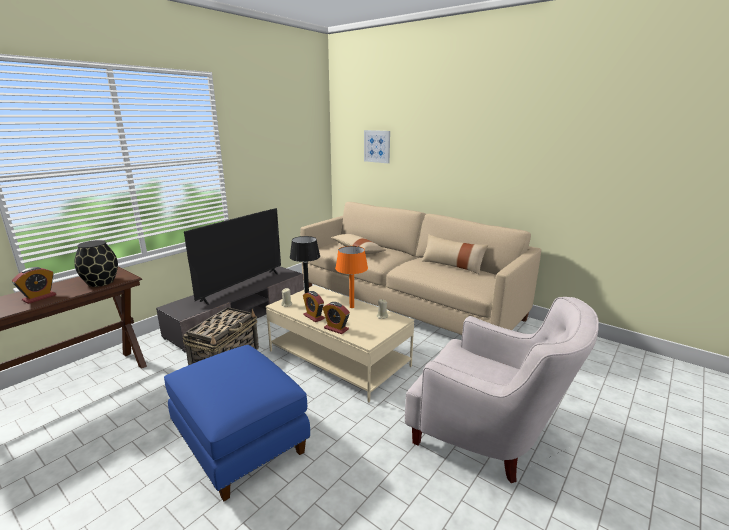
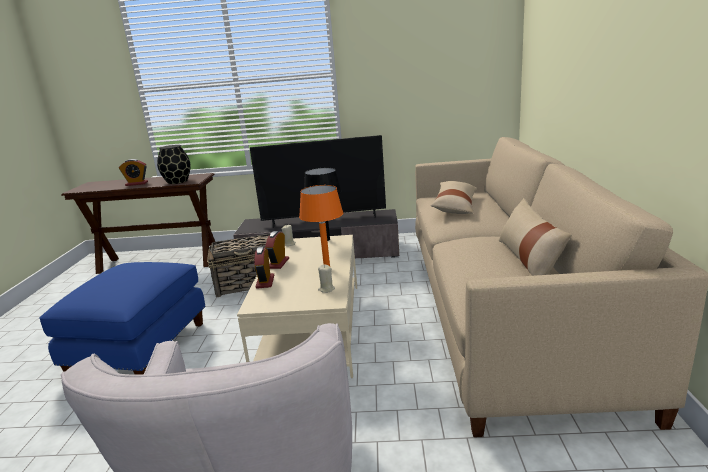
camera: 55 degrees right, 0 degrees up
picture [364,130,390,163] -> none

